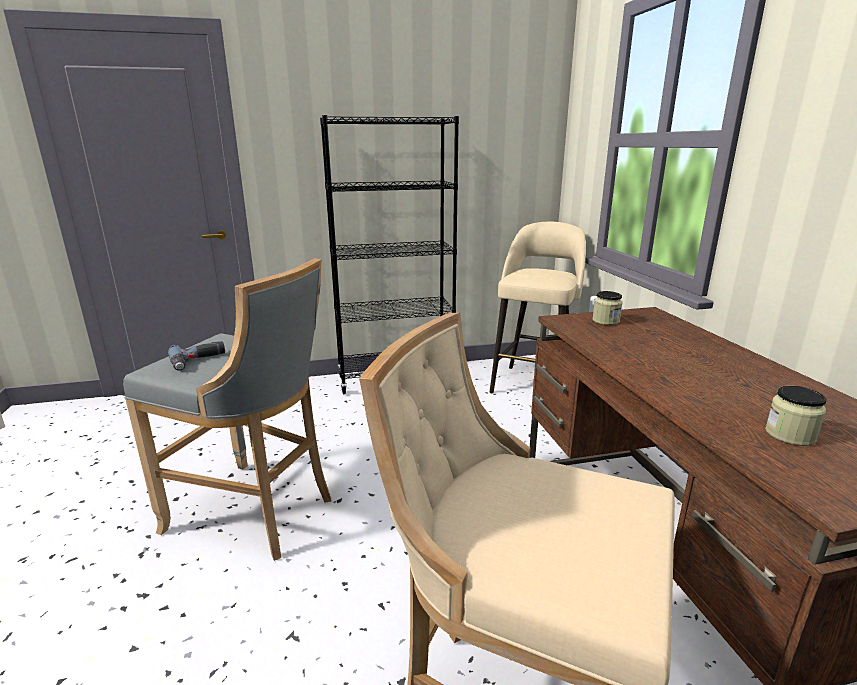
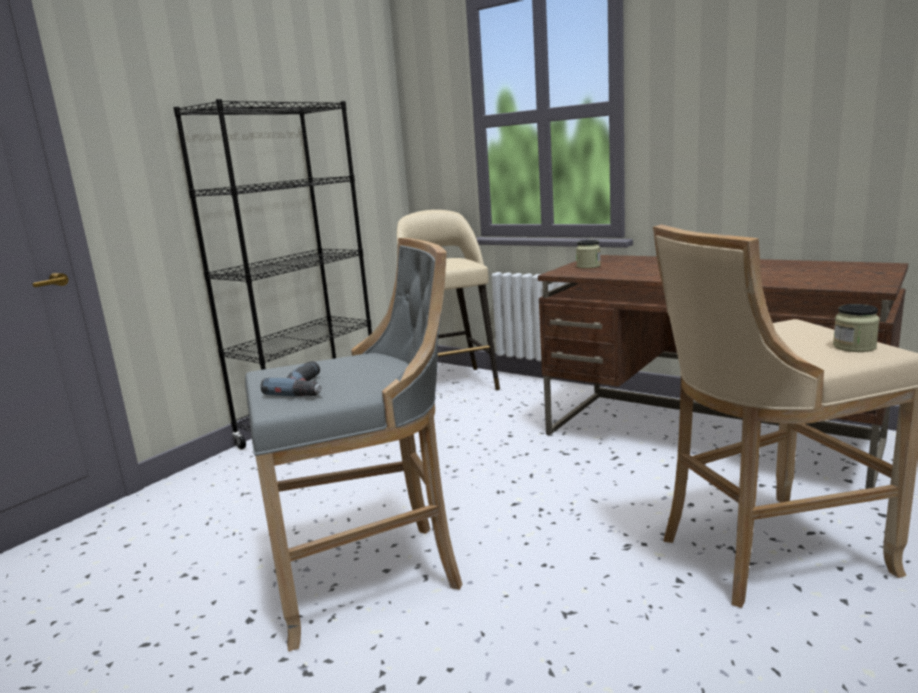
camera: 40 degrees left, 5 degrees down
jar [765,386,826,446] -> jar moved to [833,304,880,352]

